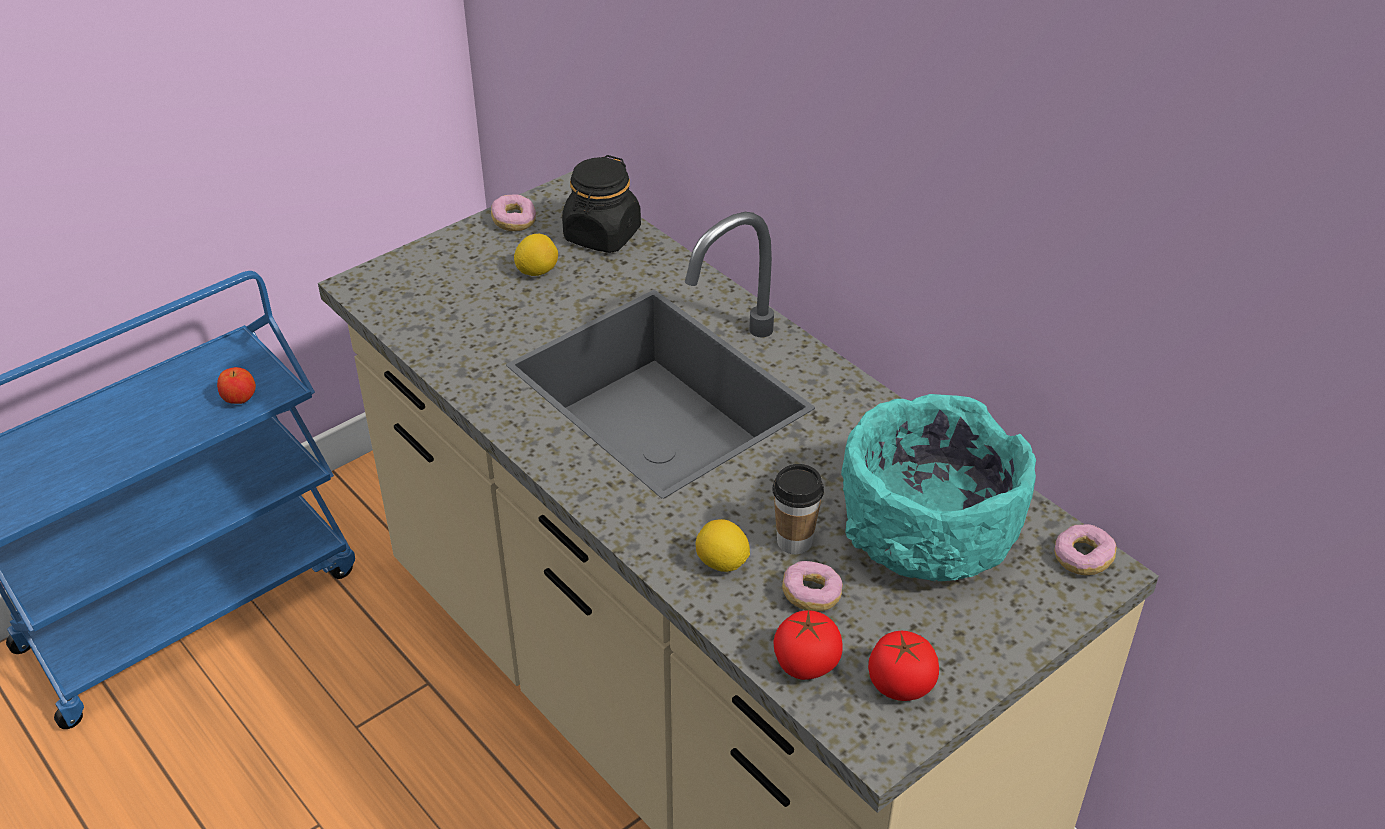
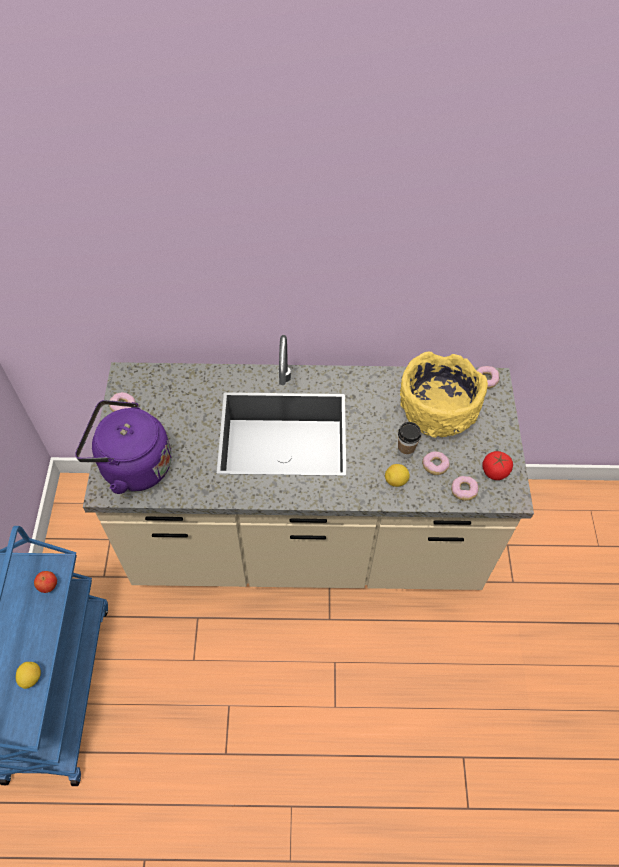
camera: 50 degrees left, 15 degrees up
lemon [514,234,558,276] -> lemon moved to [16,662,41,689]
black jar [562,155,641,253] -> none
tomato [773,609,843,680] -> donut [451,476,479,501]
turquoise bowl [841,394,1036,581] -> yellow bowl [400,352,488,438]
none -> purple kettle [75,400,172,494]

